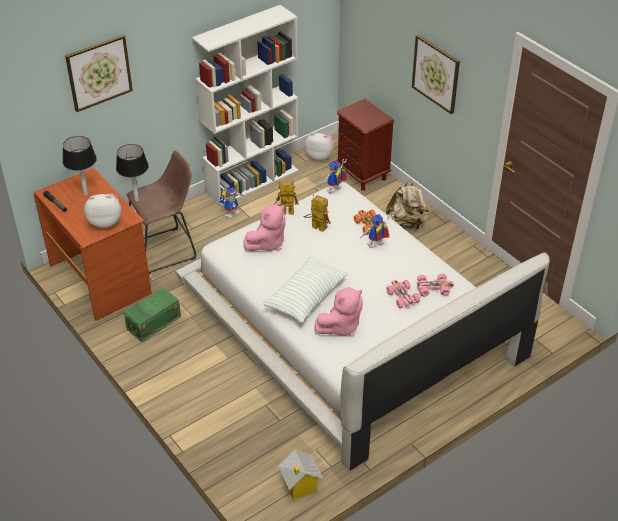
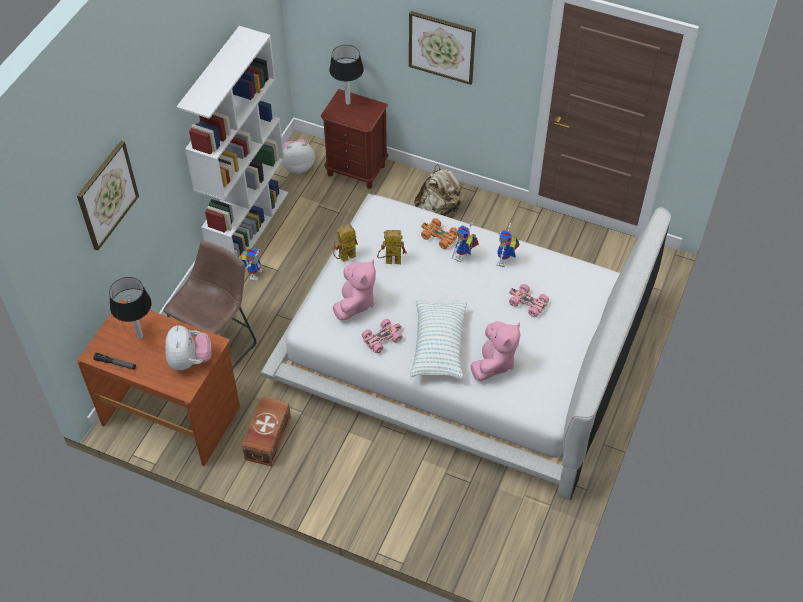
camera: 30 degrees left, 10 degrees up
plush toy [84,194,121,228] -> plush toy turned 120 degrees clockwise [165,325,211,370]
table lamp [116,144,149,202] -> table lamp moved to [329,45,364,105]
green storage box [124,287,181,342] -> brown storage box [242,397,291,467]
toy house [278,450,323,501] -> none
toy robot [322,159,347,194] -> toy robot moved to [496,223,519,267]
pink toy car [417,274,454,297] -> pink toy car moved to [361,319,402,353]

